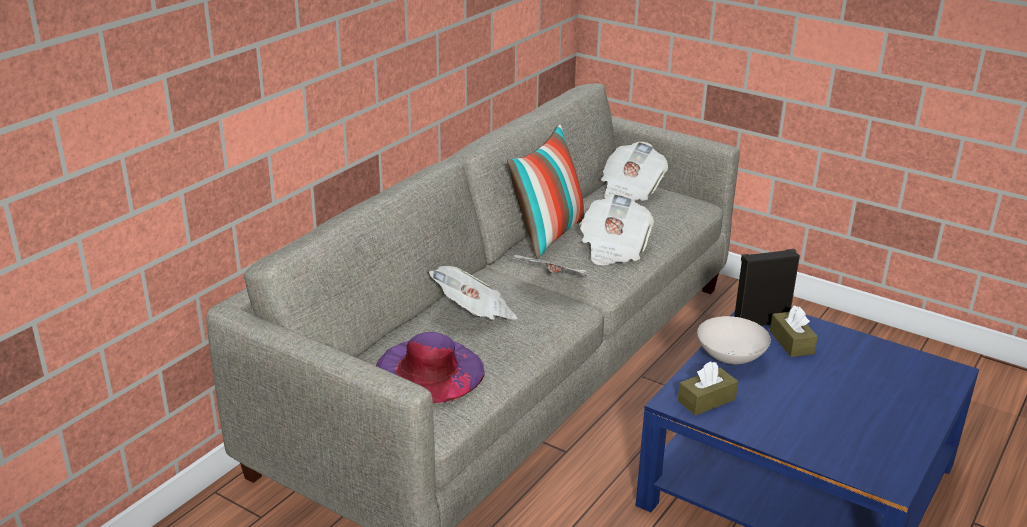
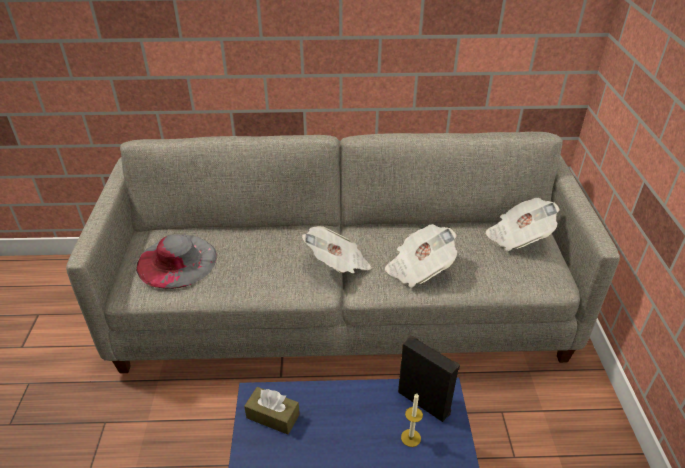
camera: 55 degrees right, 10 degrees up
purple hat [376,332,485,403] -> grey hat [136,234,217,289]
newspaper [429,266,518,320] -> none
pillow [507,124,585,259] -> none
white bowl [697,316,771,364] -> none
brown tissue box [770,305,818,357] -> candle [401,393,423,447]

